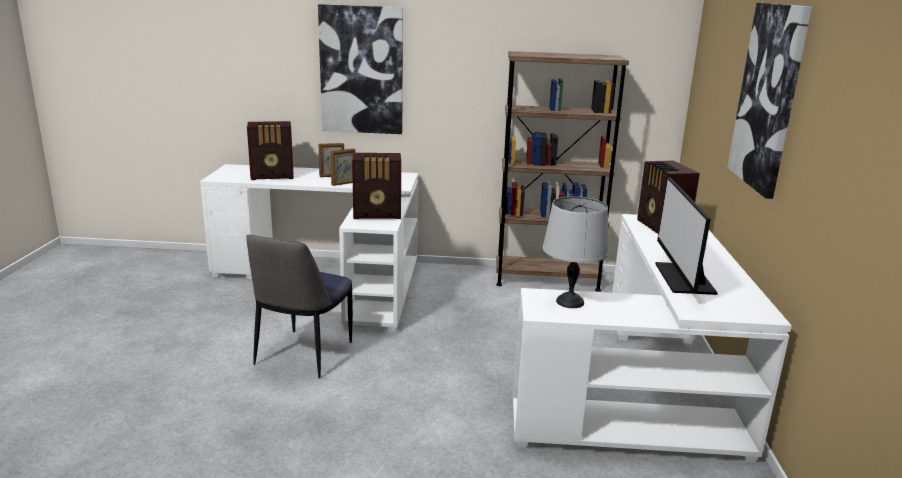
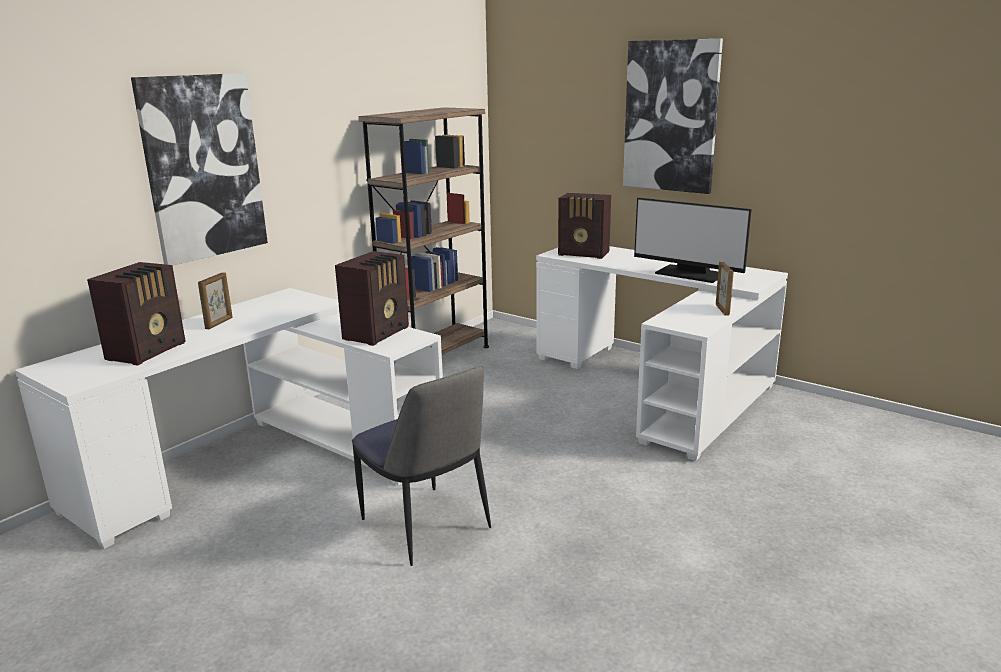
camera: 55 degrees left, 0 degrees up
picture frame [331,149,356,186] -> picture frame moved to [716,261,734,316]
grey table lamp [543,196,609,308] -> none

